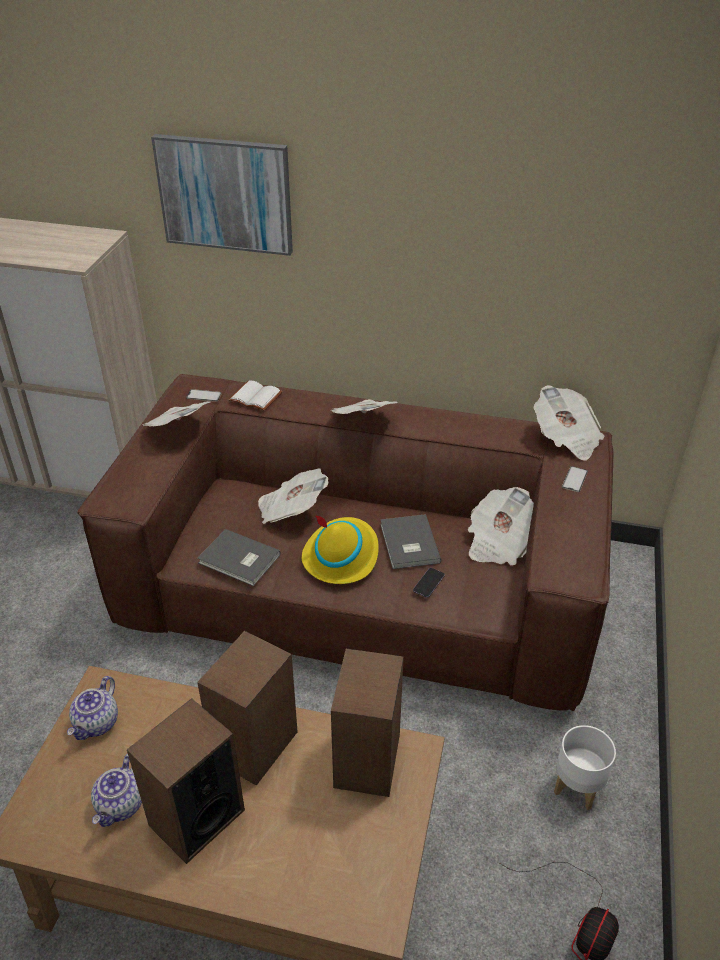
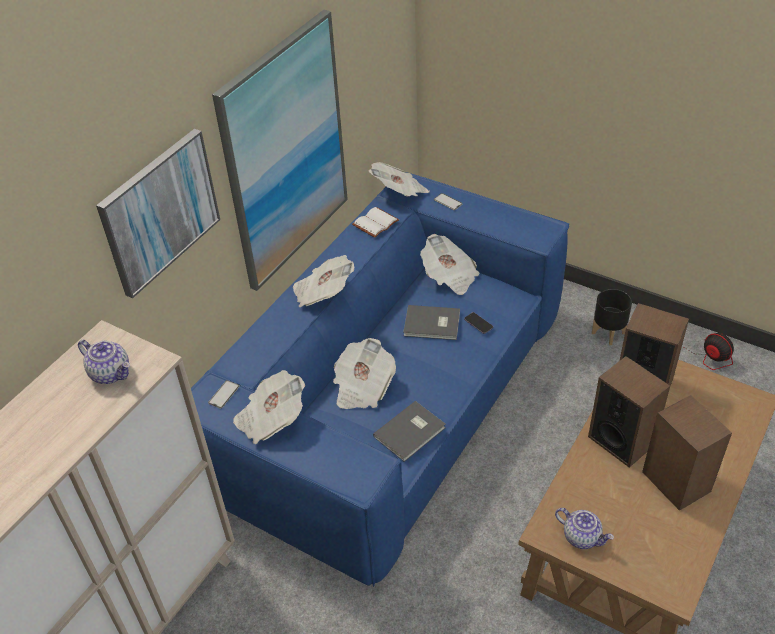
camera: 70 degrees left, 5 degrees up
brown sofa [77,374,613,711] -> blue sofa [191,172,569,587]
teapot [91,754,142,827] -> teapot moved to [78,340,130,384]
white book [229,381,283,411] -> white book moved to [352,207,399,238]
yellow hat [302,515,379,584] -> none
white planter [554,725,616,810] -> black planter [592,289,632,345]
none -> picture [212,10,348,291]

